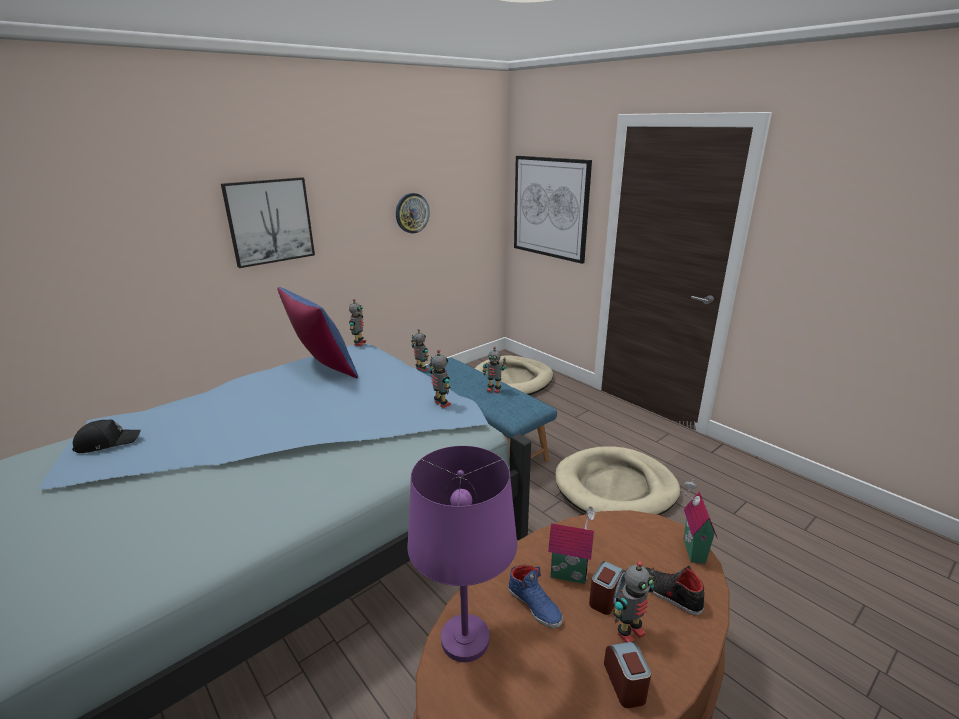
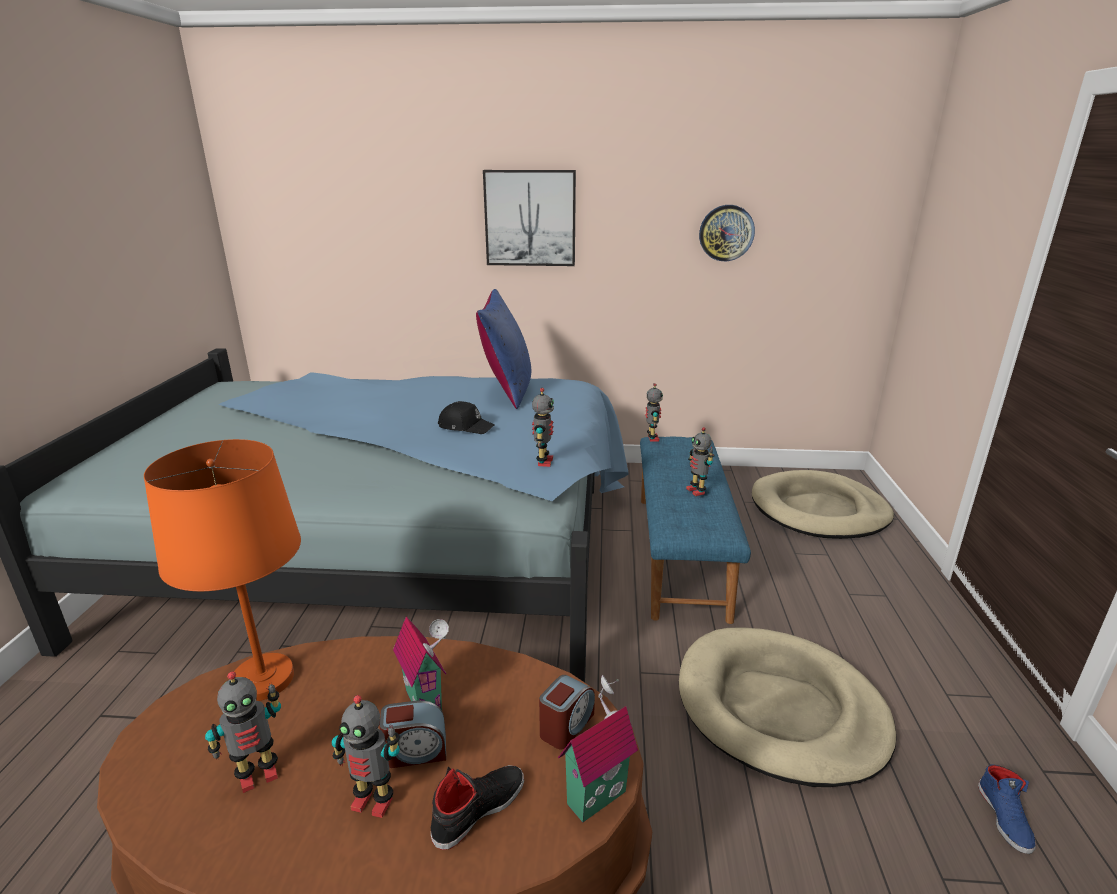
camera: 45 degrees right, 0 degrees up
black cap [72,419,141,453] -> black cap moved to [438,401,495,434]
toy robot [349,299,366,346] -> toy robot moved to [205,671,281,793]
purple table lamp [407,446,517,662] -> orange table lamp [144,439,301,701]
blue shoe [508,565,563,628] -> blue shoe moved to [978,765,1036,854]
picture [514,156,592,264] -> none
alarm clock [604,642,651,708] -> alarm clock moved to [539,675,595,749]
black shoe [644,566,705,616] -> black shoe turned 45 degrees clockwise [431,765,524,850]

